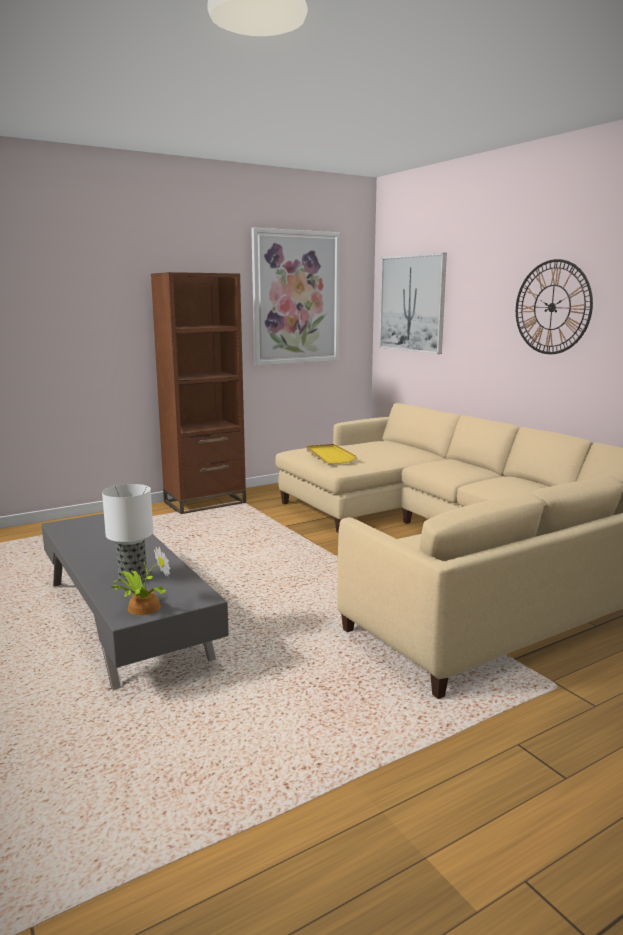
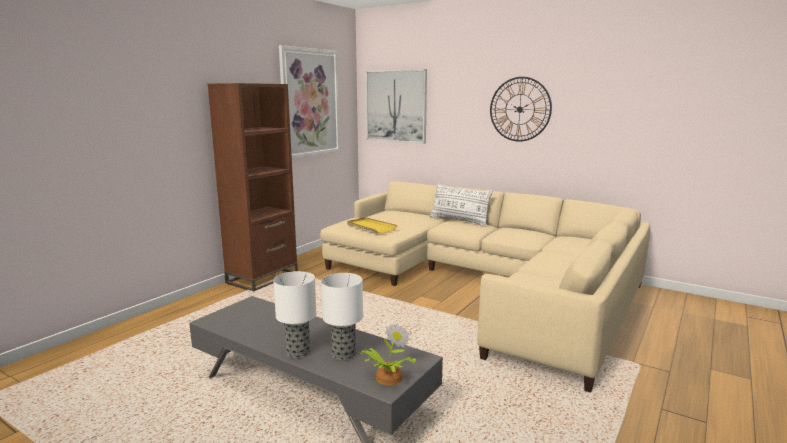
camera: 25 degrees left, 0 degrees up
none -> table lamp [273,271,316,358]
none -> white pillow [430,183,493,227]

